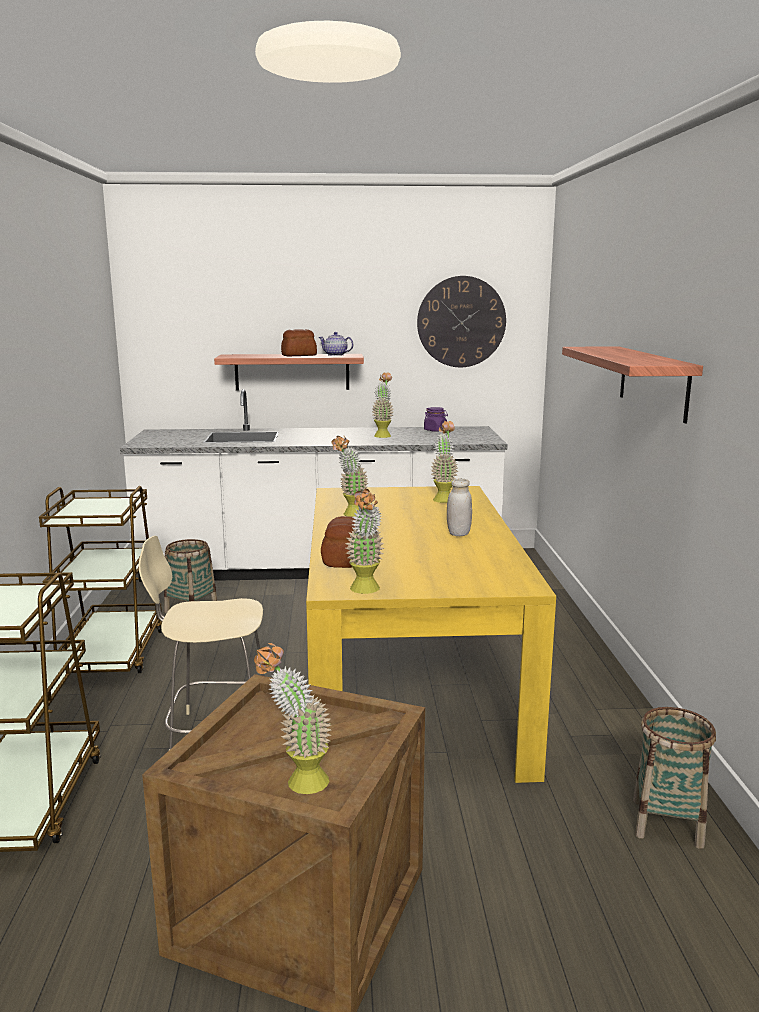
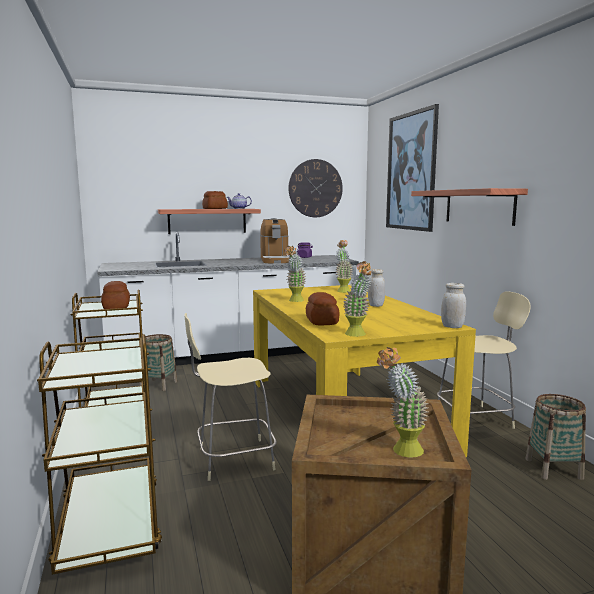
camera: 15 degrees left, 5 degrees down
potted plant [372,372,394,438] -> coffee machine [260,218,290,263]
none -> bread [101,281,130,309]
none -> picture [386,104,439,232]
none -> beige stool [437,292,531,429]
none -> white jar [441,283,466,328]

